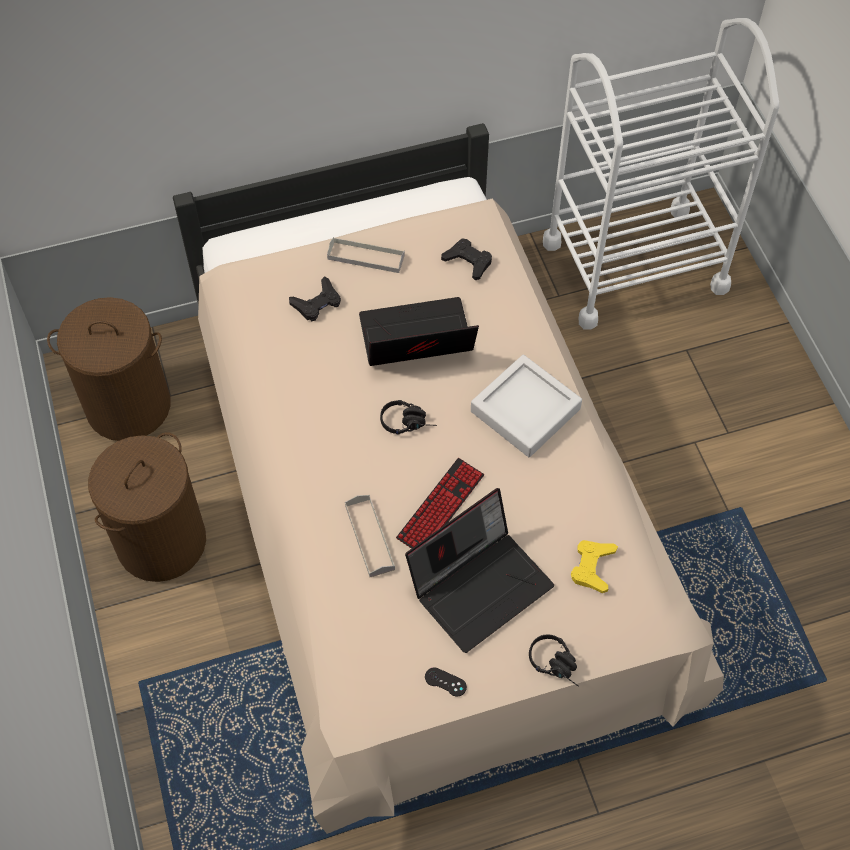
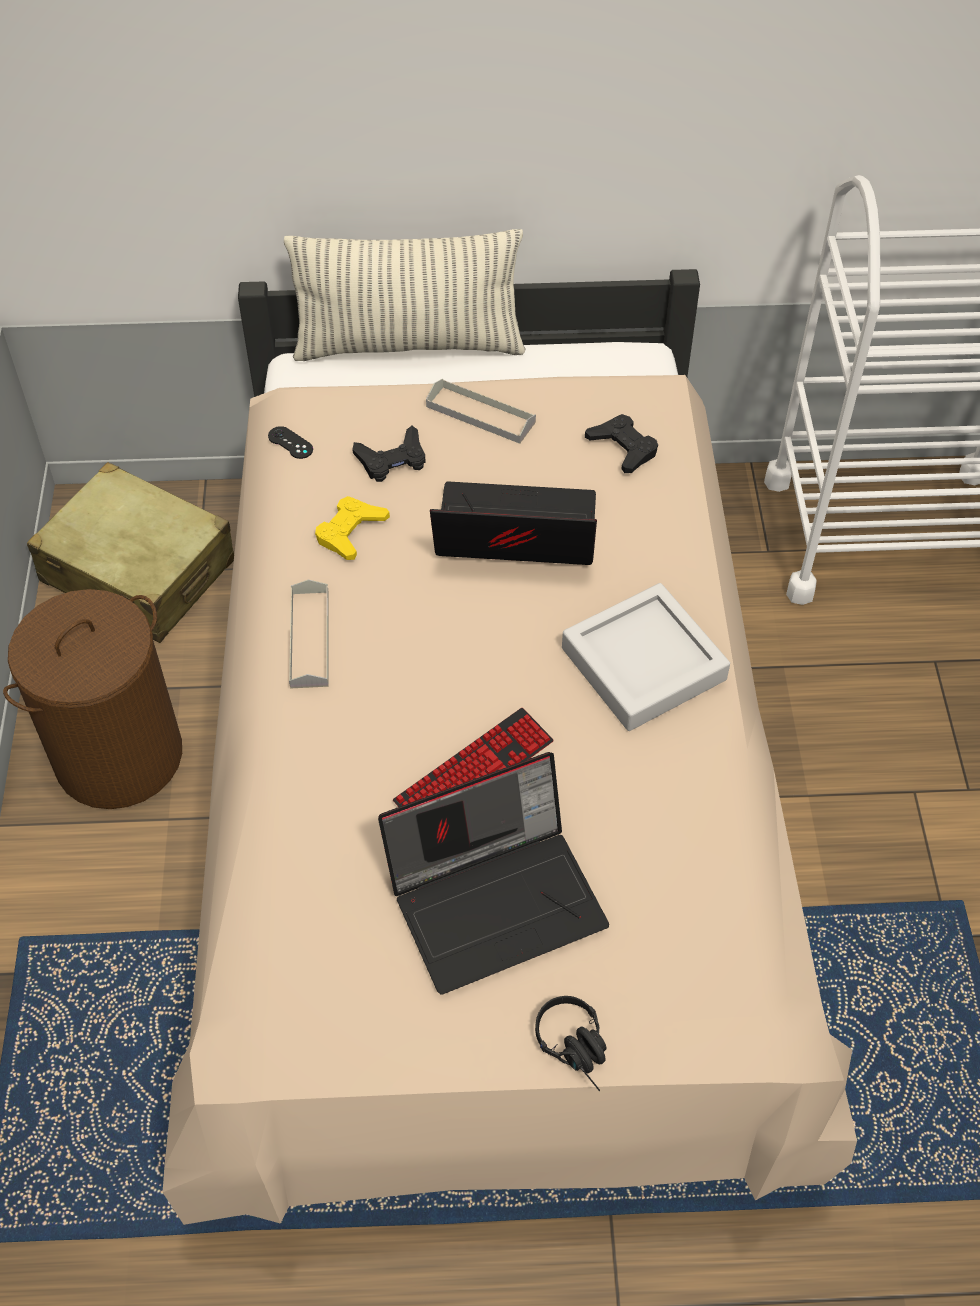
camera: 15 degrees right, 5 degrees down
brown laundry basket [47,297,171,441] -> beige suitcase [27,462,234,643]
grey tray [345,495,395,577] -> grey tray moved to [289,579,329,688]
black headphones [380,400,437,434] -> none
black game controller [425,667,467,697] -> black game controller moved to [268,426,313,459]
yellow game controller [571,540,618,593] -> yellow game controller moved to [315,496,390,560]
none -> pillow [284,229,526,361]

